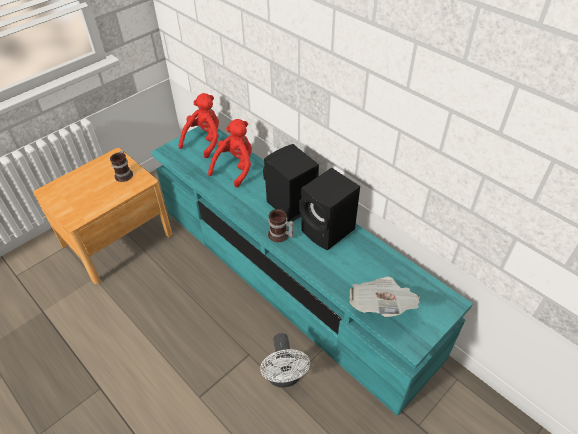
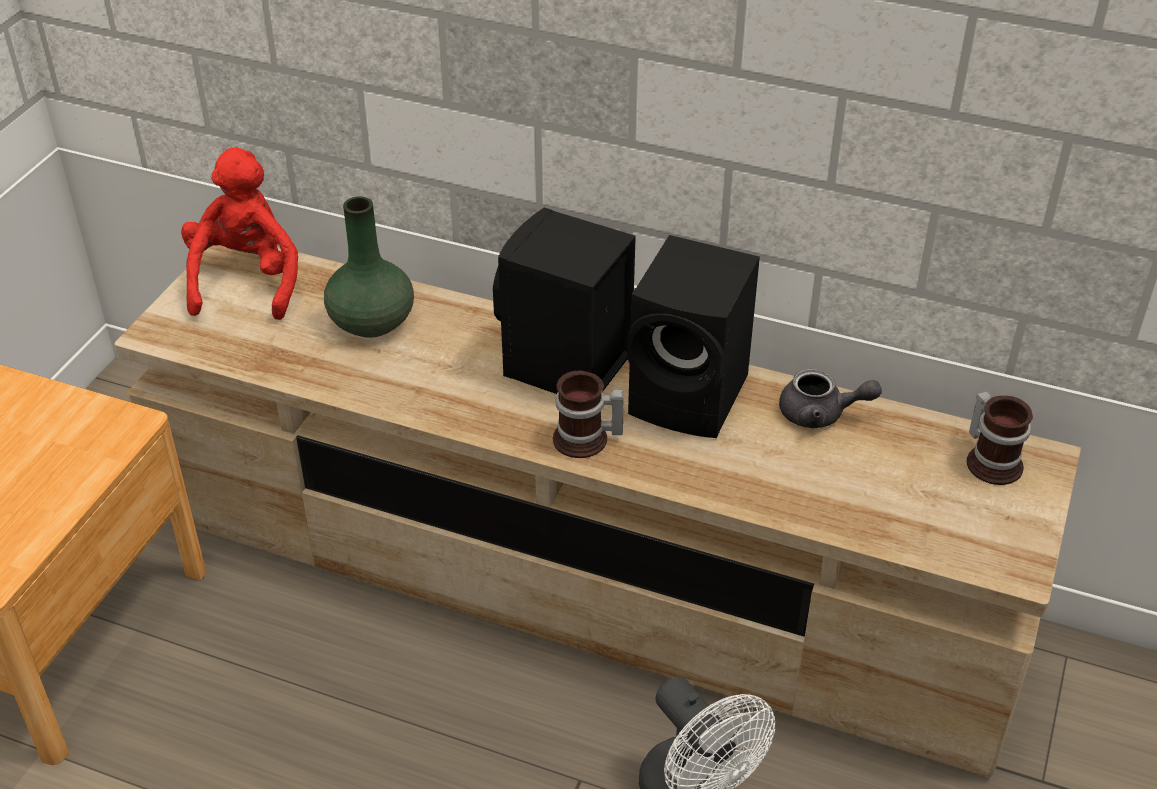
camera: 25 degrees left, 5 degrees down
mug [110,151,133,182] -> mug moved to [966,391,1033,485]
turquoise tv stand [152,126,473,415] -> beige tv stand [115,245,1081,777]
red plush toy [208,119,252,188] -> green vase [324,196,414,338]
newspaper [349,277,420,317] -> none
none -> grey teapot [779,369,882,429]

